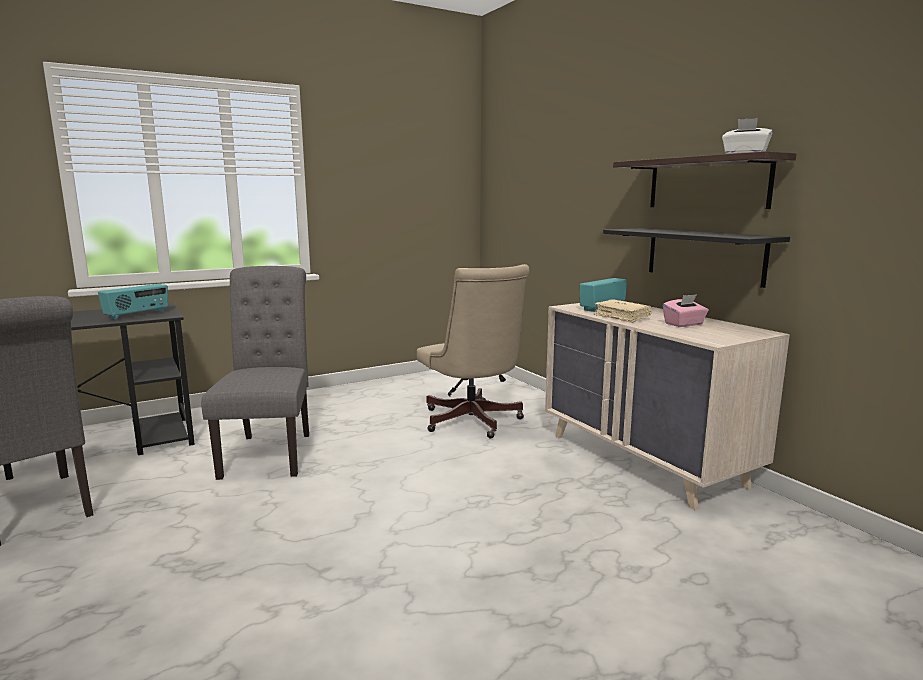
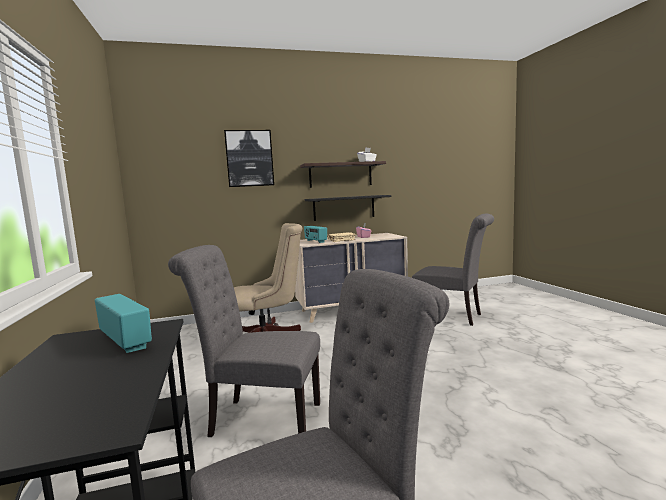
camera: 75 degrees left, 5 degrees down
none -> picture [224,130,274,187]
none -> grey chair [412,214,494,326]

